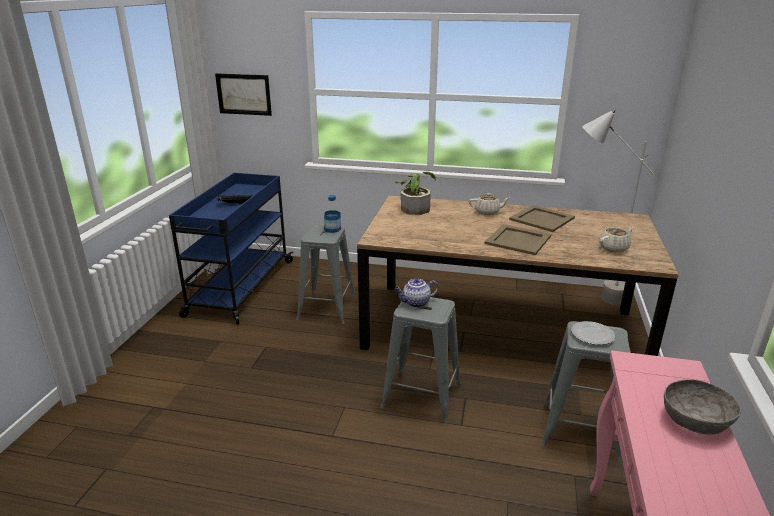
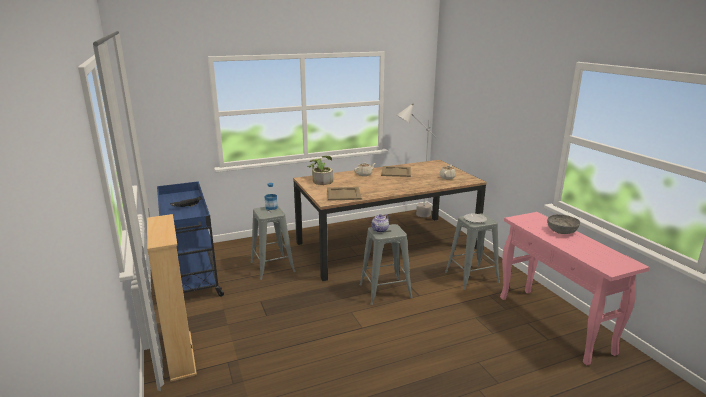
camera: 35 degrees left, 5 degrees down
picture [215,73,272,116] -> none
beige tray [484,224,551,255] -> beige tray moved to [327,187,362,201]
none -> beige bookcase [147,214,197,382]

